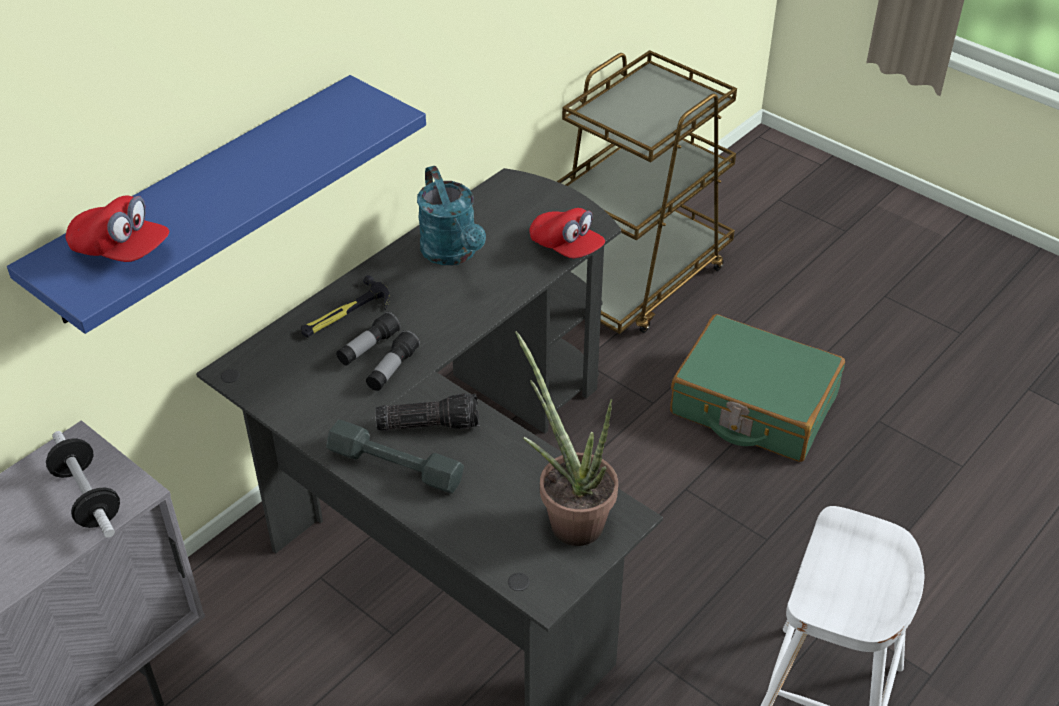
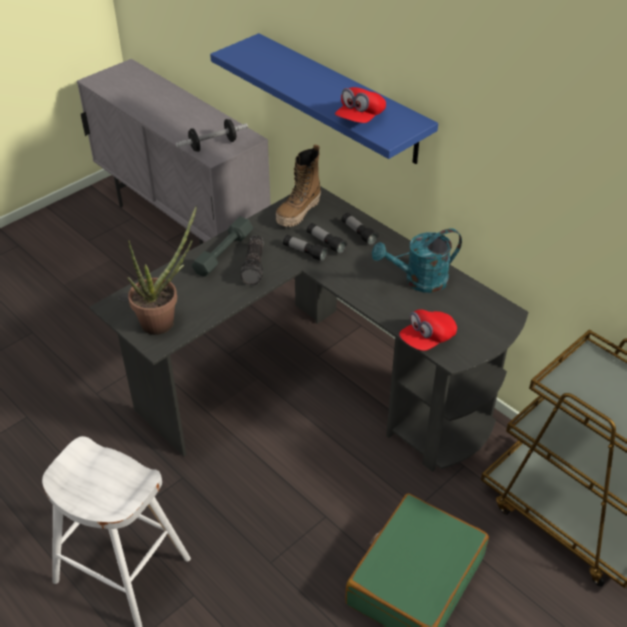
camera: 95 degrees right, 0 degrees up
red cap [66,196,169,262] -> red cap moved to [335,87,386,123]
hammer [301,275,390,338] -> flashlight [341,213,379,245]
none -> boot [276,144,321,227]

